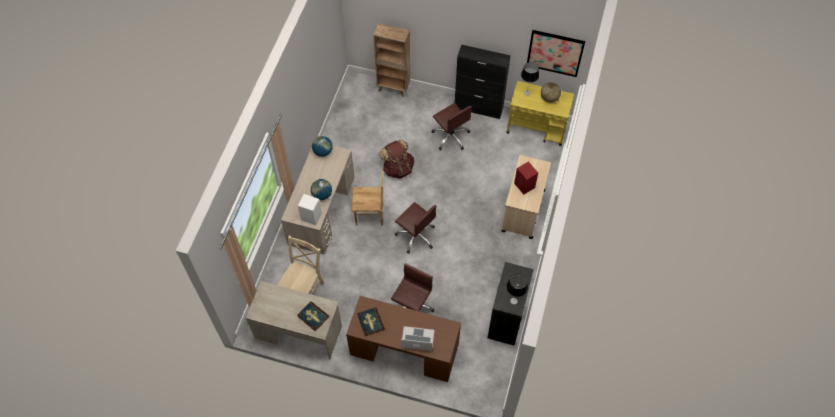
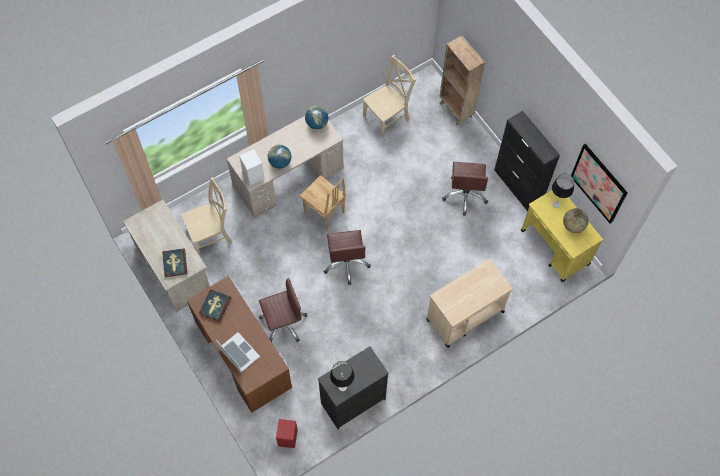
camera: 40 degrees right, 5 degrees up
brown backpack [380,139,414,179] -> none
red speaker [514,161,538,194] -> red speaker moved to [276,419,298,448]
none -> beige chair [363,54,417,137]

